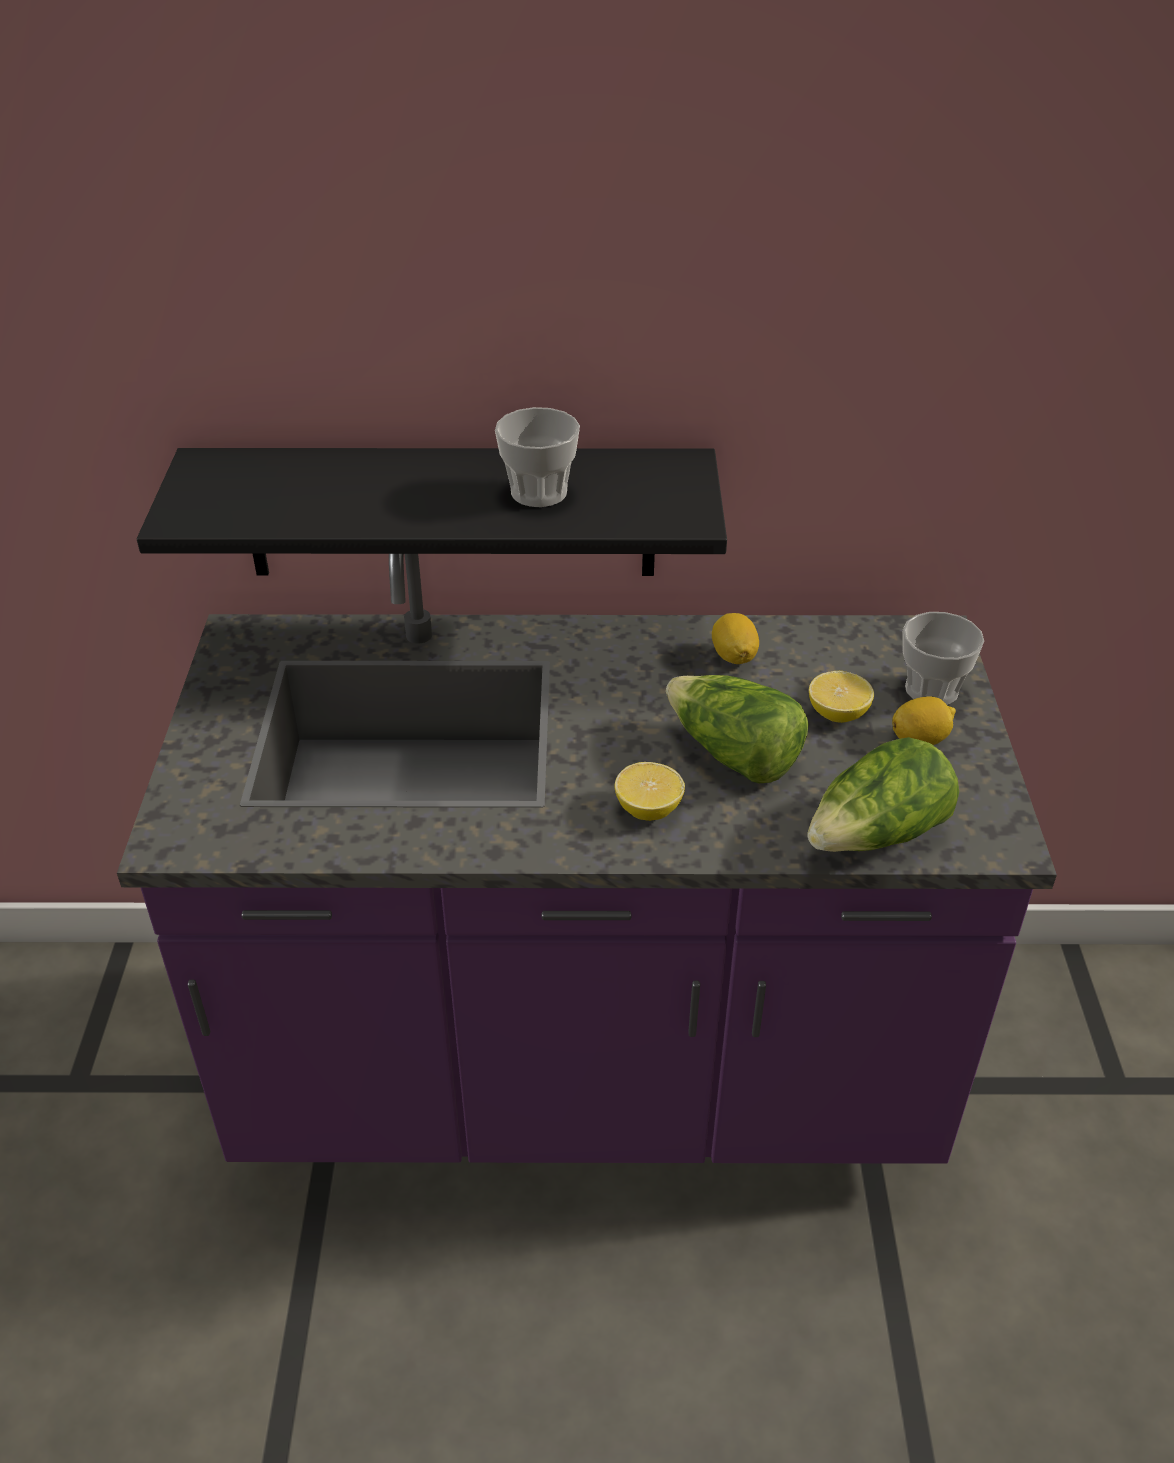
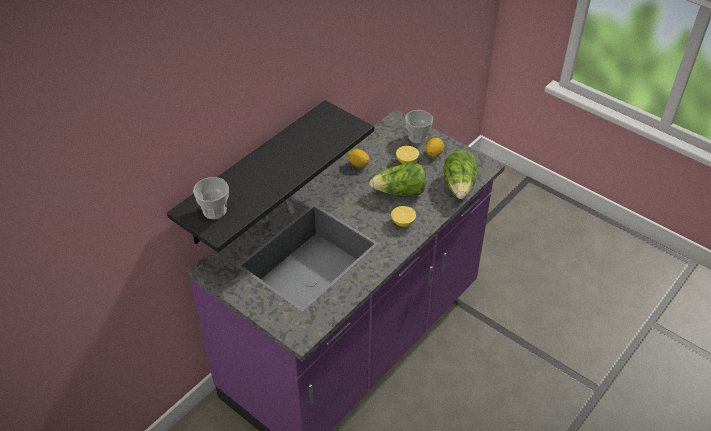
camera: 50 degrees left, 5 degrees up
cup [495,407,580,507] -> cup moved to [193,177,229,219]

